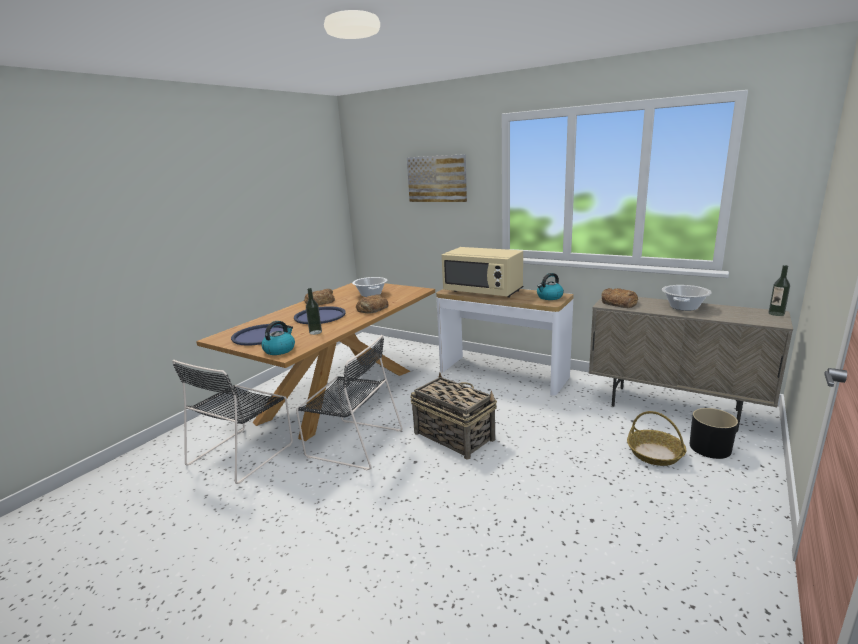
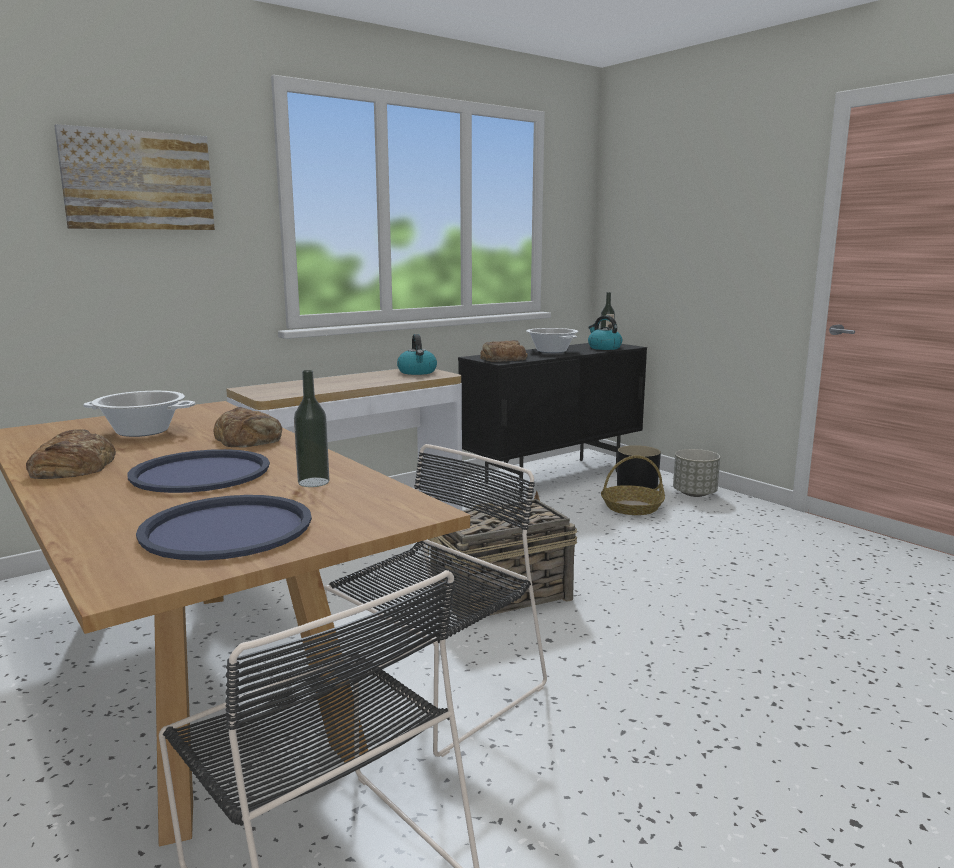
camera: 70 degrees left, 5 degrees down
kettle [261,321,295,355] -> kettle moved to [588,316,622,350]
beige microwave [442,247,523,298] -> none
beige cabinet [589,297,793,432] -> black cabinet [458,343,647,497]
none -> grey planter [673,449,720,497]

